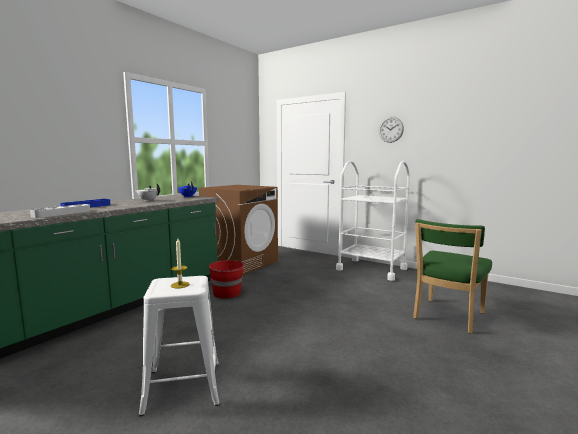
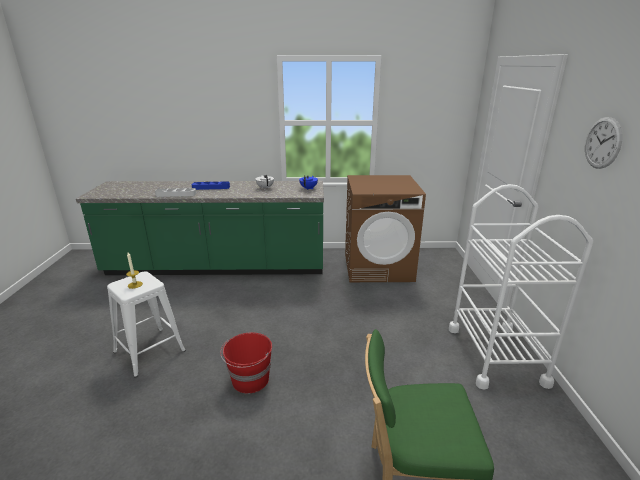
camera: 55 degrees right, 15 degrees up
red bucket [208,260,245,299] -> red bucket moved to [221,332,272,393]

